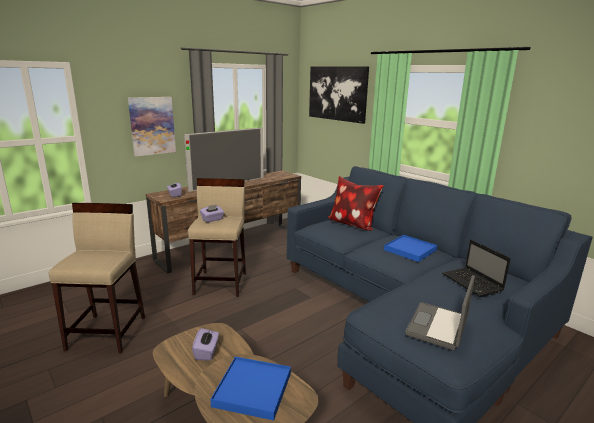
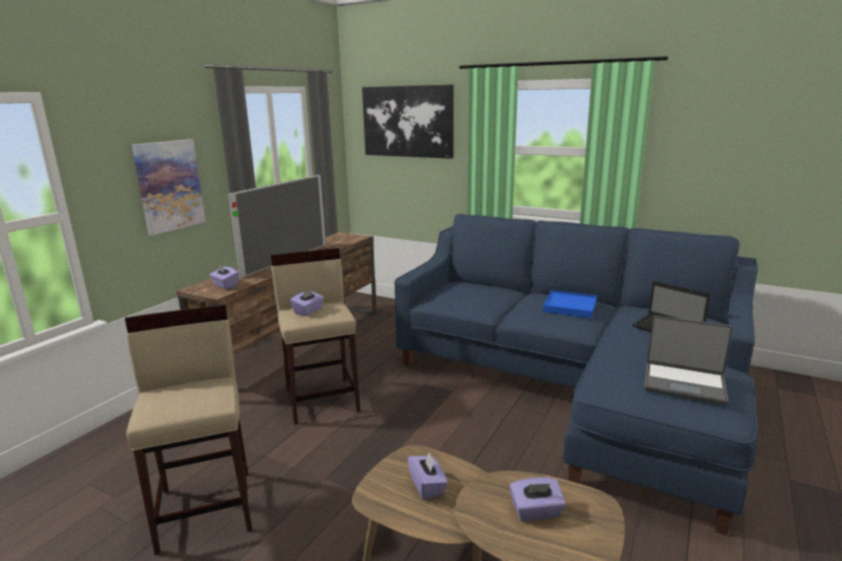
camera: 20 degrees left, 0 degrees up
blue tray [210,357,291,421] -> purple tissue box [509,477,566,521]
pillow [328,176,384,231] -> none
laptop [405,275,475,350] -> laptop turned 75 degrees counterclockwise [644,316,733,405]

